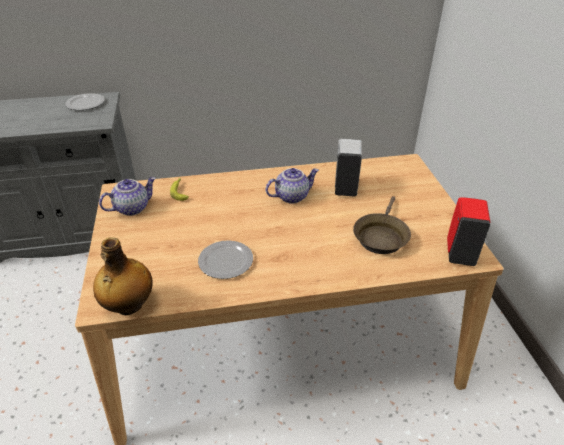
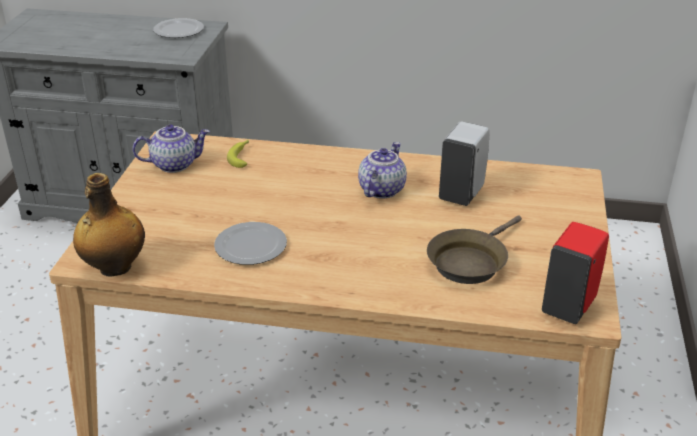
camera: 20 degrees right, 5 degrees down
teapot [266,168,319,204] -> teapot turned 60 degrees counterclockwise [358,142,407,199]

